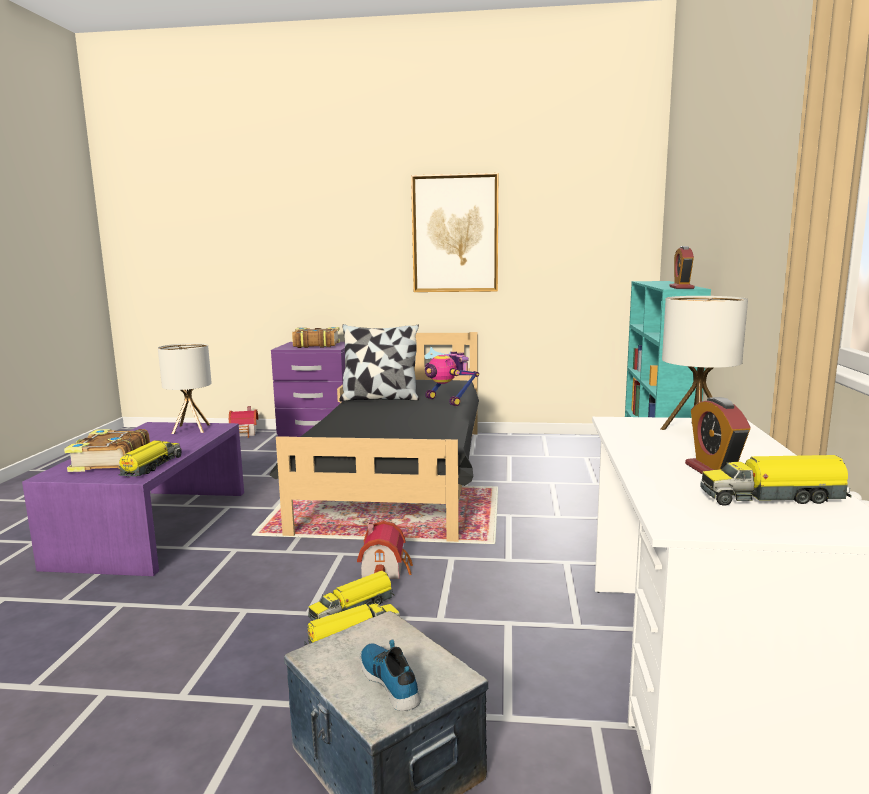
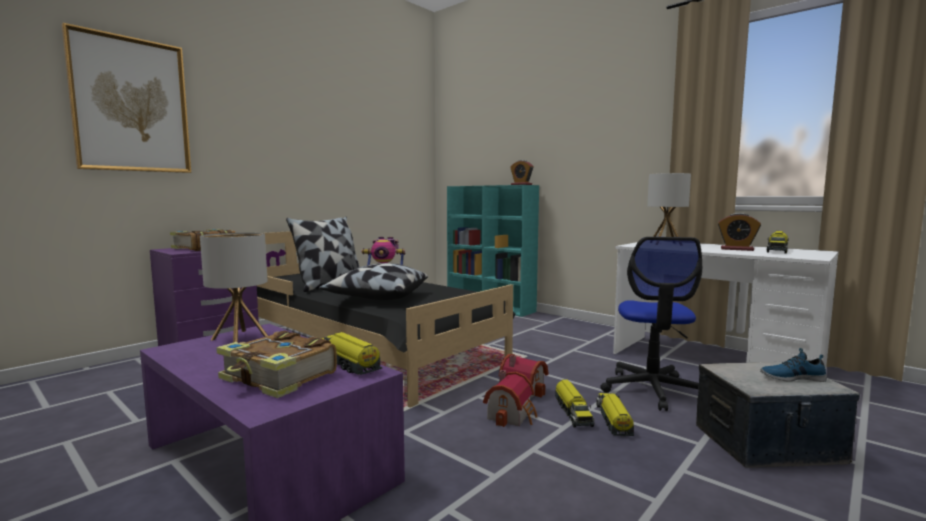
camera: 55 degrees left, 5 degrees down
toy house [229,406,259,438] -> toy house moved to [483,370,537,427]
picture [411,173,499,292] -> picture moved to [62,23,191,173]
none -> pillow [319,263,428,300]
none -> office chair [600,237,702,411]

